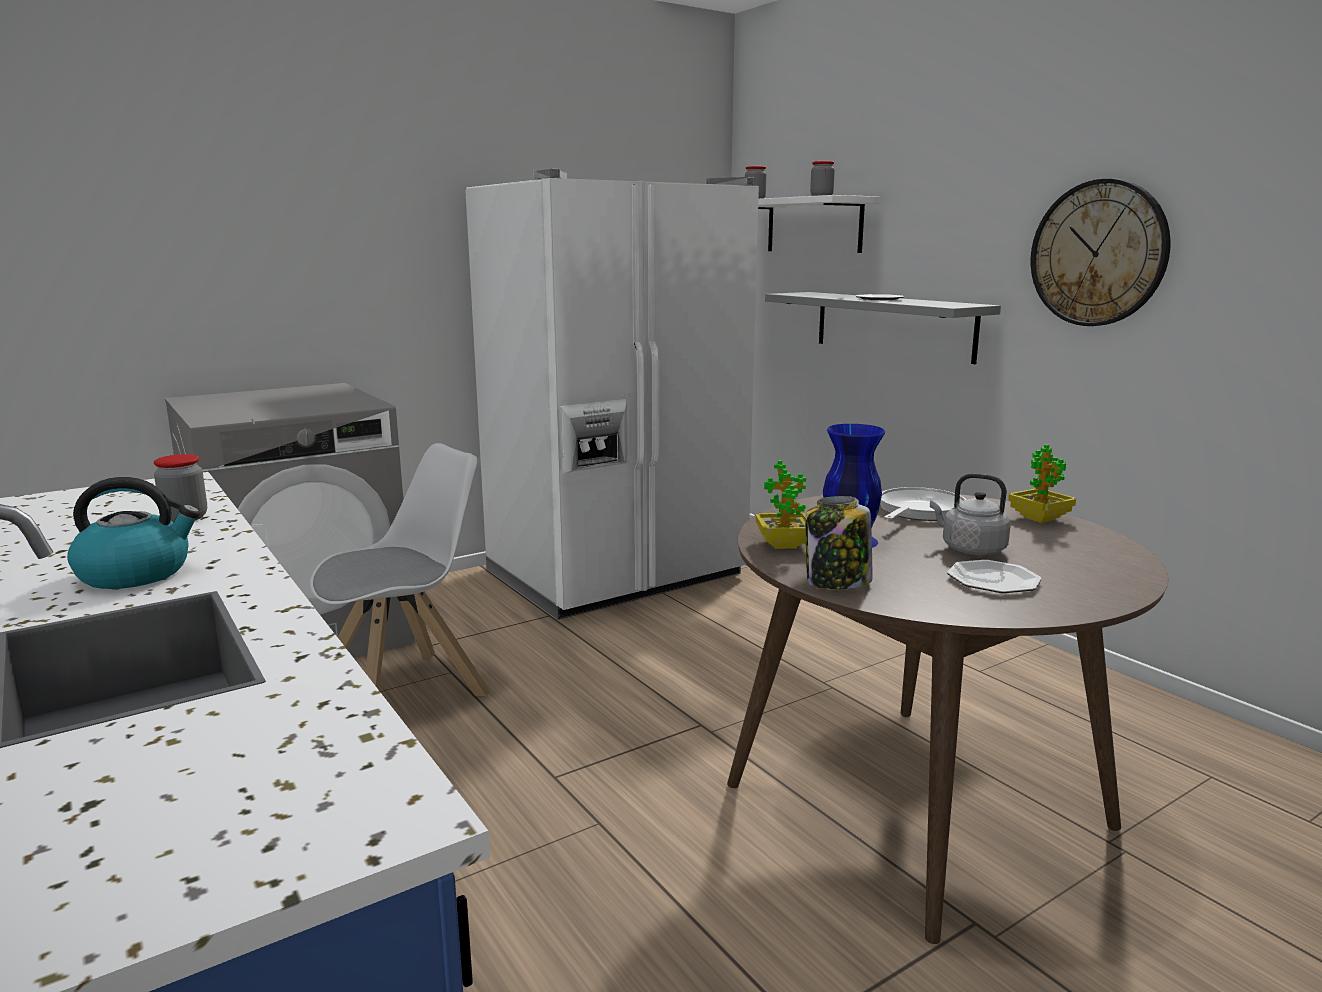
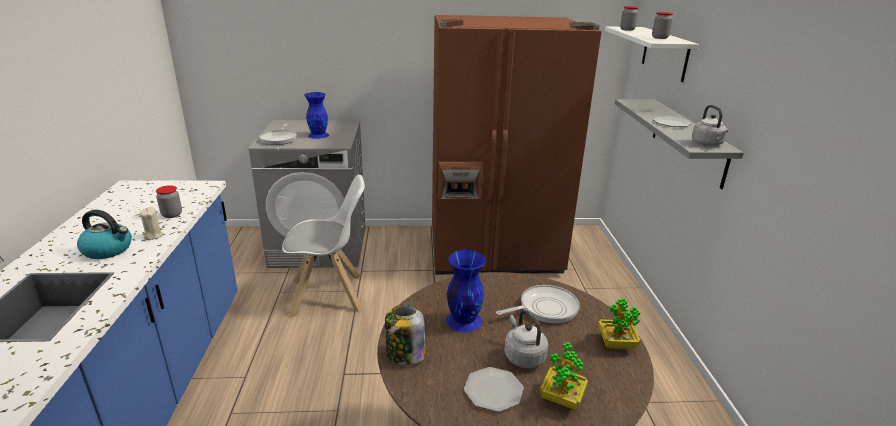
camera: 30 degrees right, 10 degrees up
white fridge [465,168,759,620] -> brown fridge [432,15,602,275]
potted plant [755,460,806,549] -> potted plant moved to [540,342,588,410]
wall clock [1031,179,1171,326] -> none
none -> beige candle [140,207,164,240]
none -> frying pan [259,124,297,145]
none -> blue vase [304,92,329,139]
none -> grey kettle [692,105,728,146]

